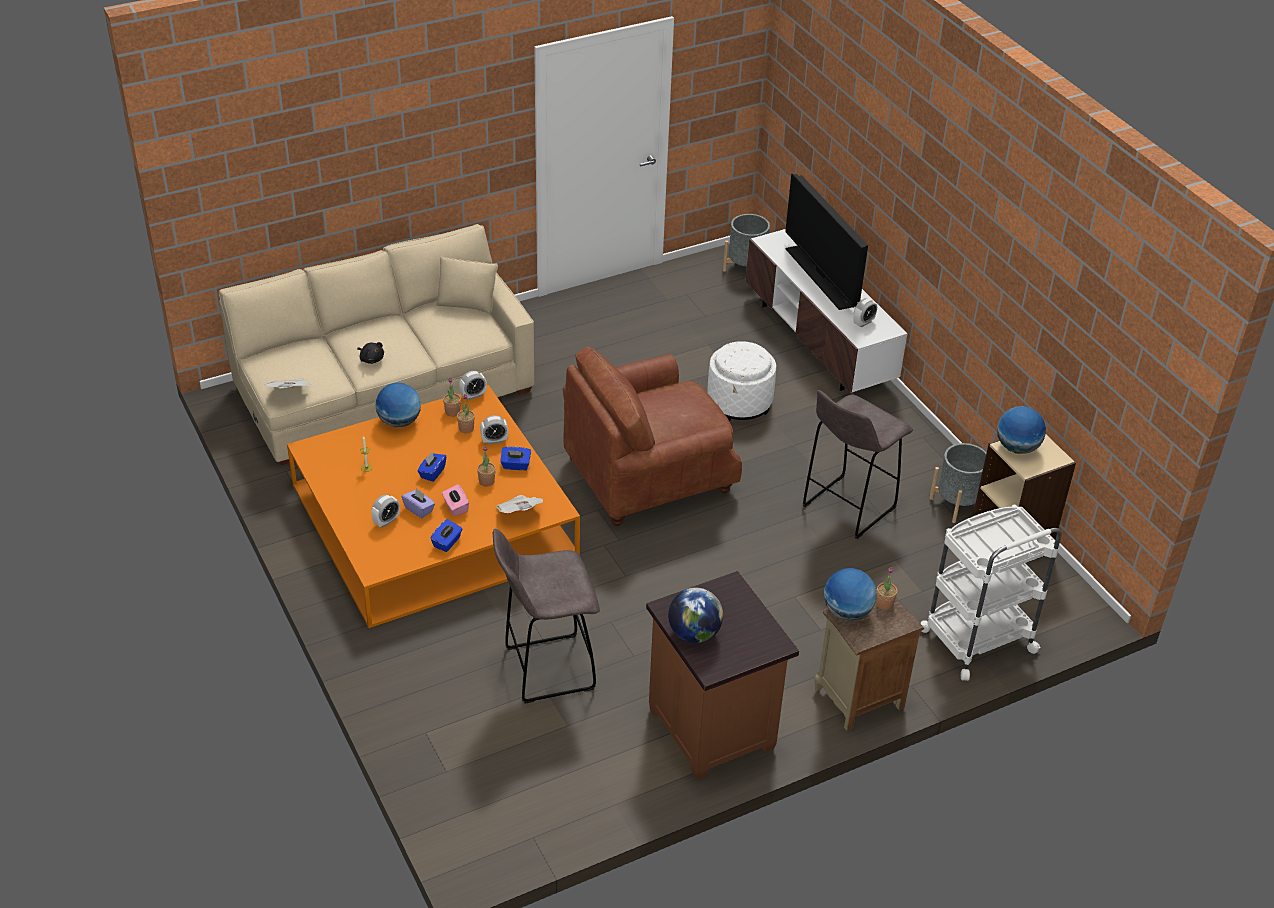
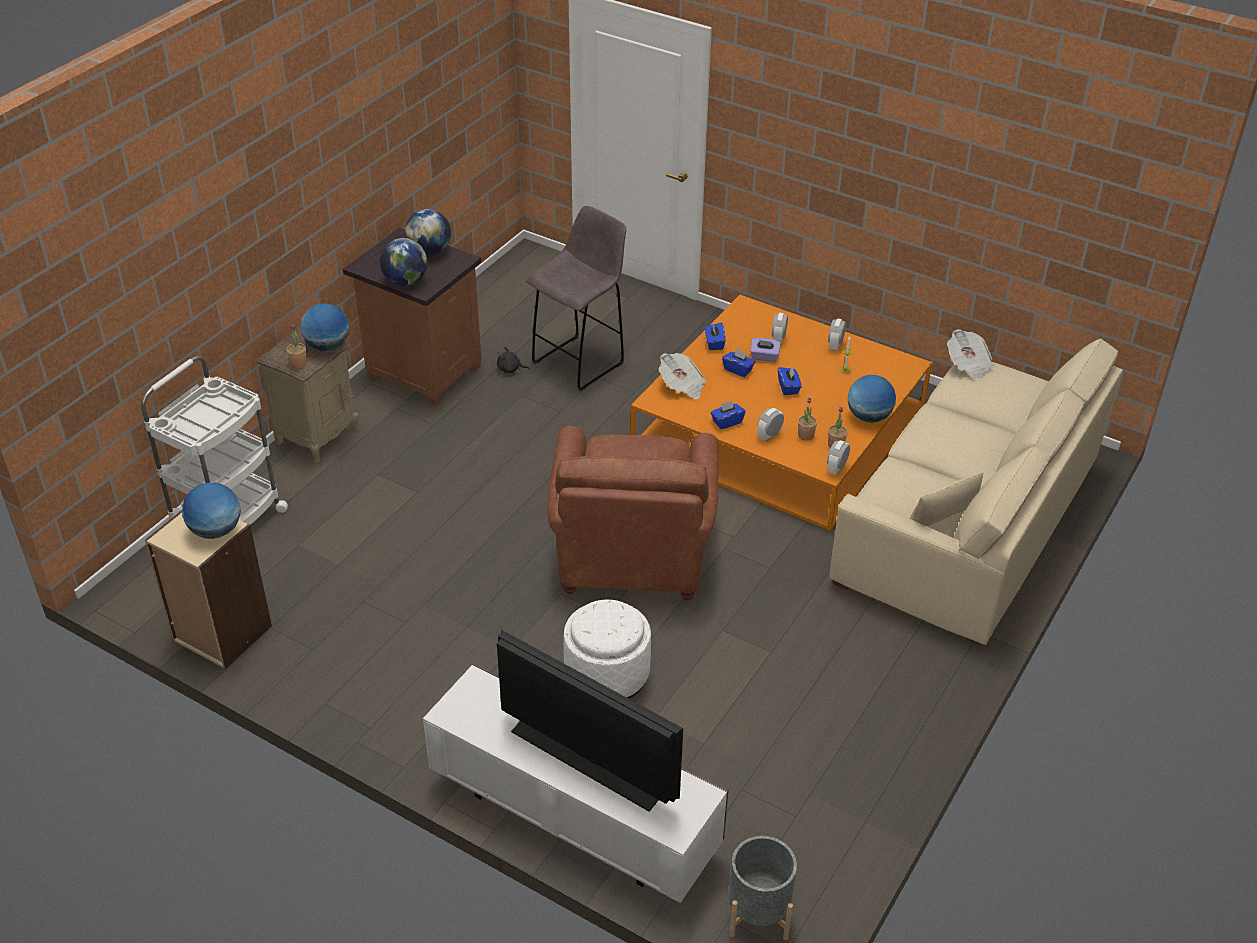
camera: 150 degrees right, 0 degrees up
black plush toy [357,342,384,364] -> black plush toy moved to [497,347,530,373]
pink tissue box [442,484,469,516] -> blue tissue box [722,348,755,377]
potted plant [477,446,496,487] -> none
brown armchair [563,346,742,526] -> brown armchair turned 150 degrees clockwise [547,426,718,600]
grey stool [803,390,913,539] -> none
alarm clock [853,298,877,328] -> alarm clock moved to [828,318,846,351]
grey planter [929,443,987,523] -> none
none -> globe [380,238,427,286]

